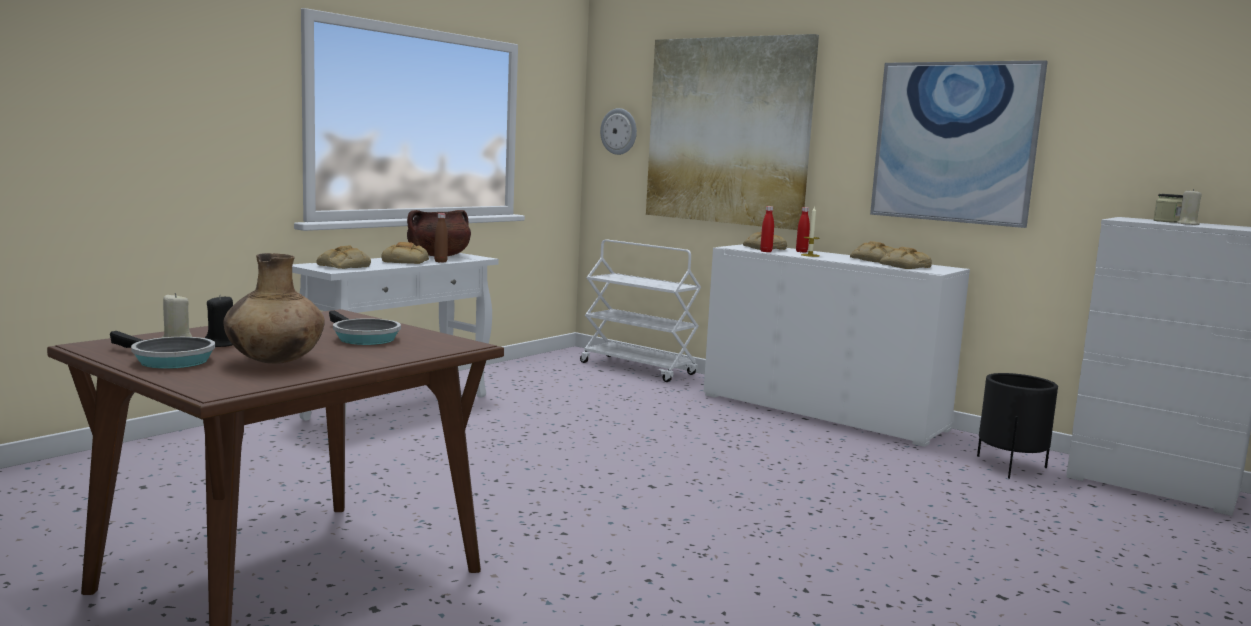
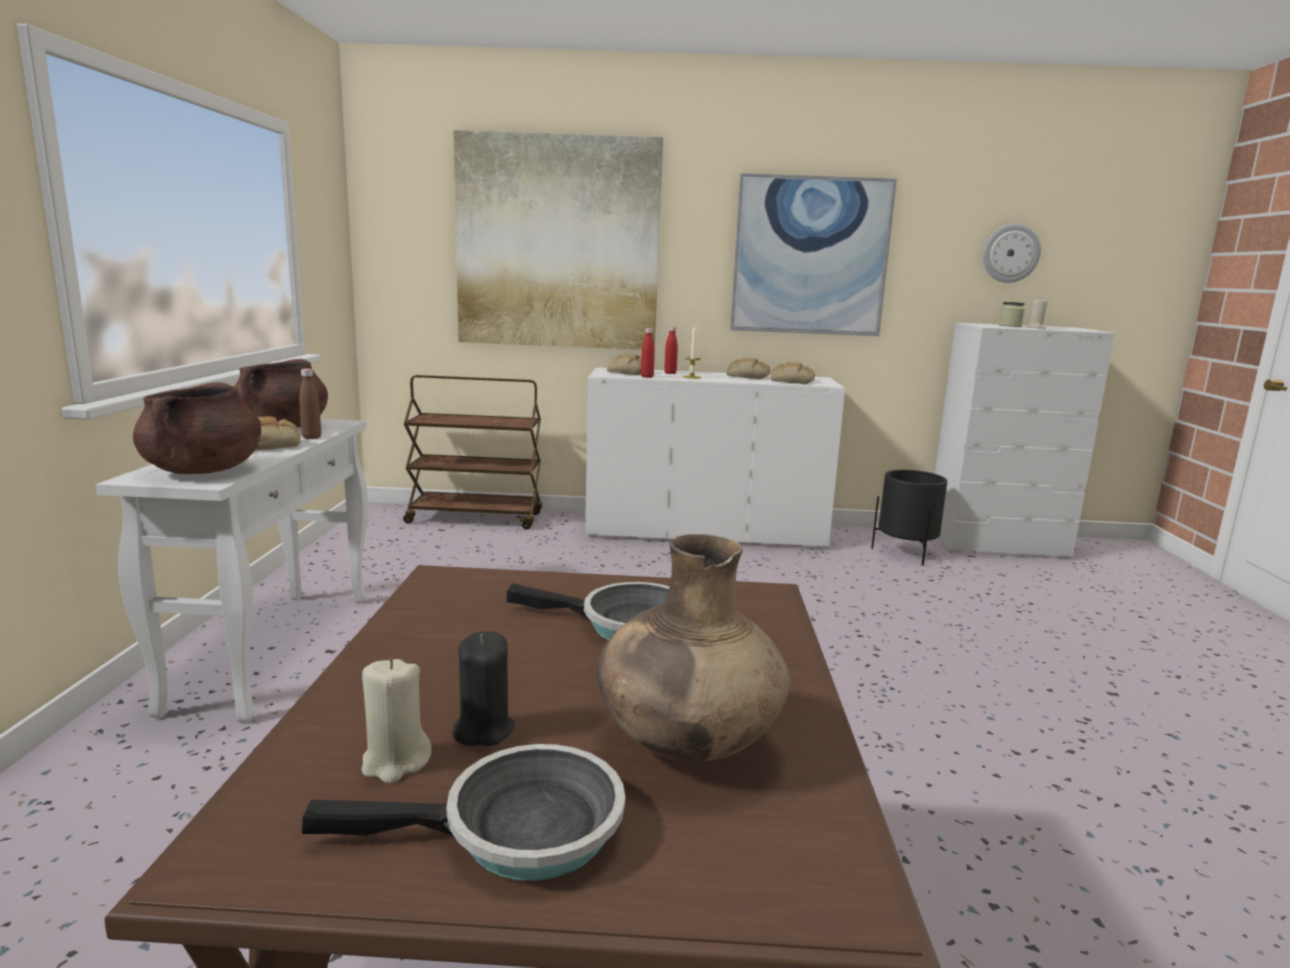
camera: 35 degrees left, 5 degrees up
bread [316,246,371,269] -> brown cooking pot [133,382,261,474]
white cart [580,240,701,382] -> brown cart [403,375,542,529]
wall clock [600,108,637,155] -> wall clock moved to [983,224,1041,283]

